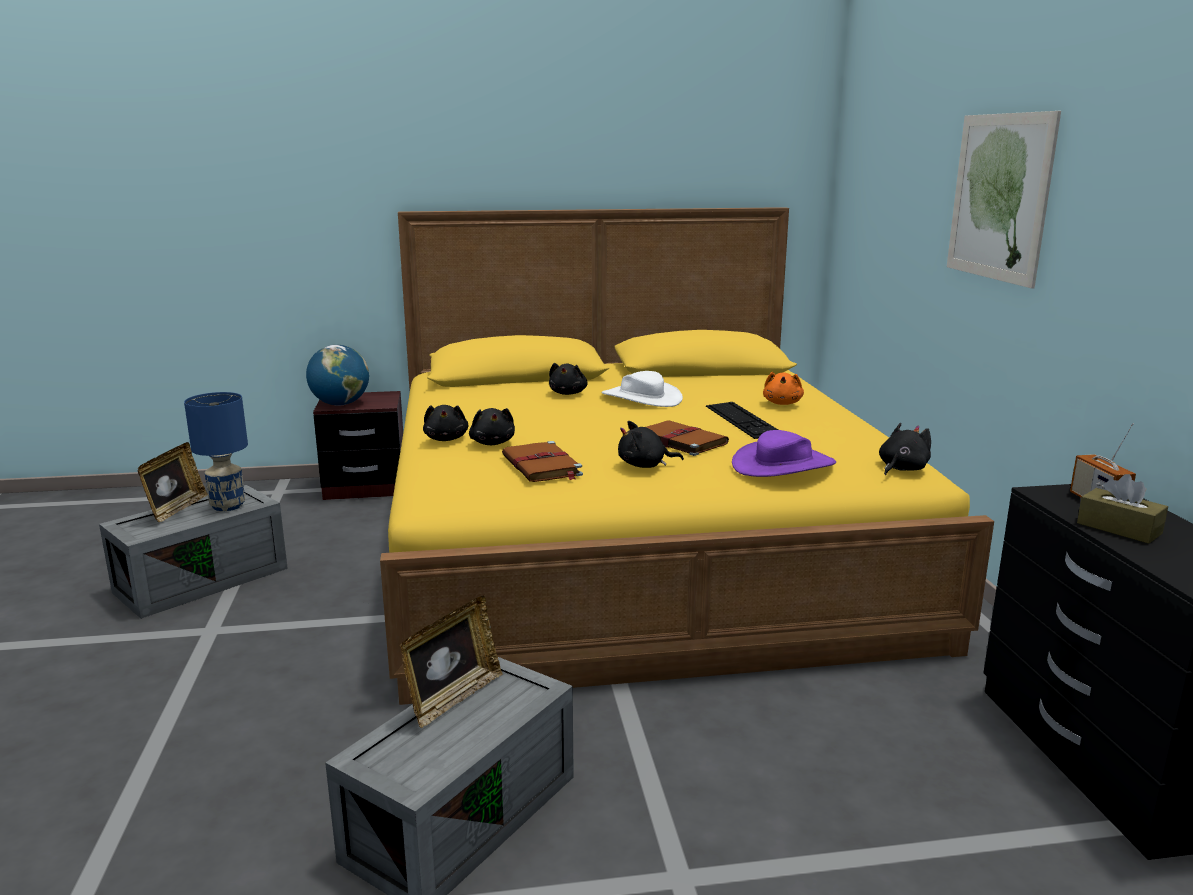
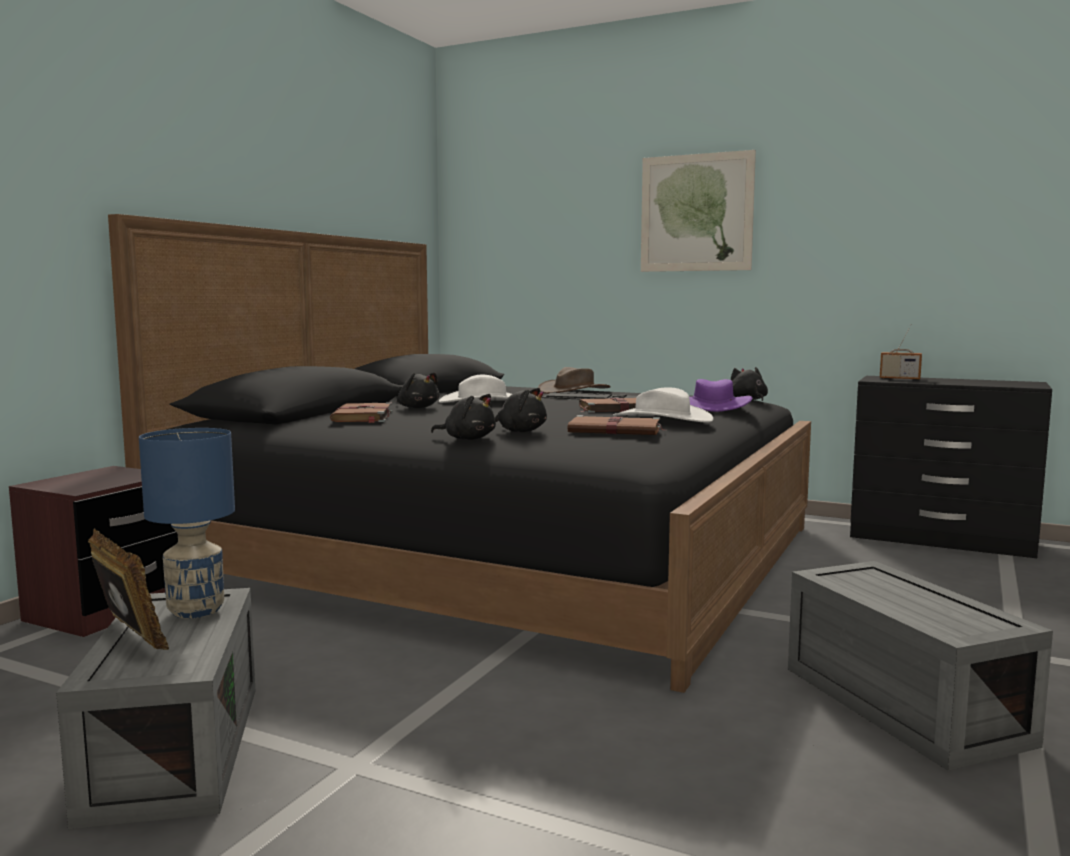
camera: 55 degrees left, 10 degrees down
globe [306,345,369,405] -> none
yellow bed [380,207,994,705] -> black bed [108,214,811,693]
picture frame [400,596,503,728] -> none
black plush toy [618,421,684,468] -> white hat [613,387,713,423]
orange plush toy [763,372,804,405] -> brown hat [538,367,611,394]
brown tissue box [1077,474,1168,544] -> none
none -> brown book [330,403,393,423]

